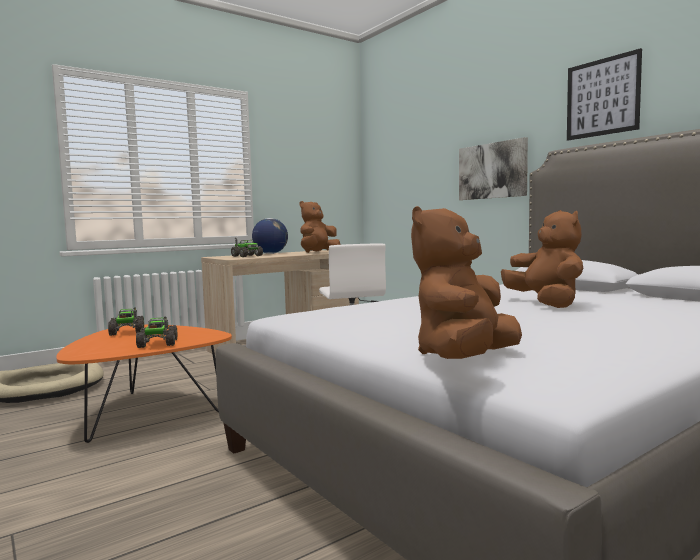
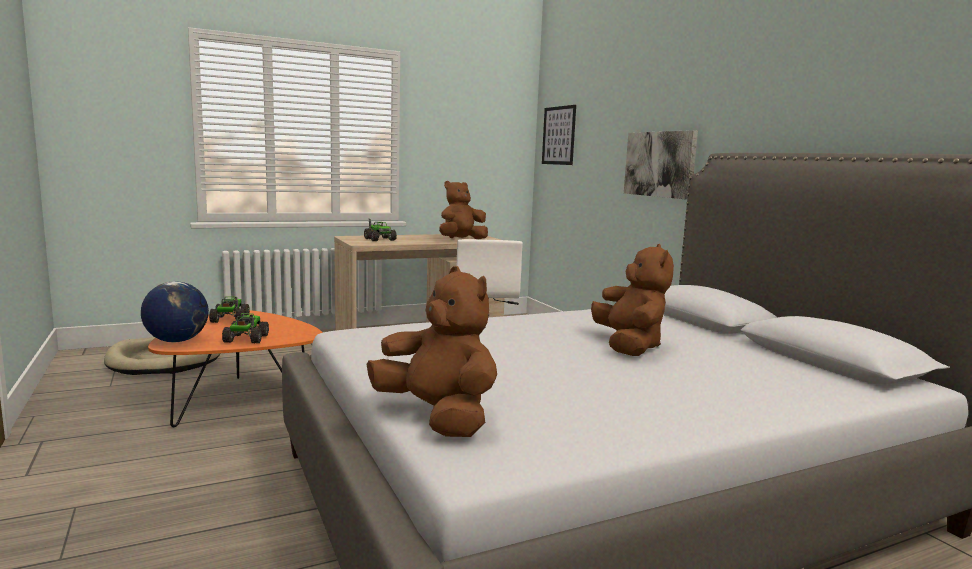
camera: 10 degrees right, 5 degrees up
globe [252,218,288,254] -> globe moved to [141,281,209,342]
brown plush toy [411,206,522,359] -> brown plush toy turned 90 degrees clockwise [367,266,497,437]
picture [567,48,642,141] -> picture moved to [542,105,576,165]

